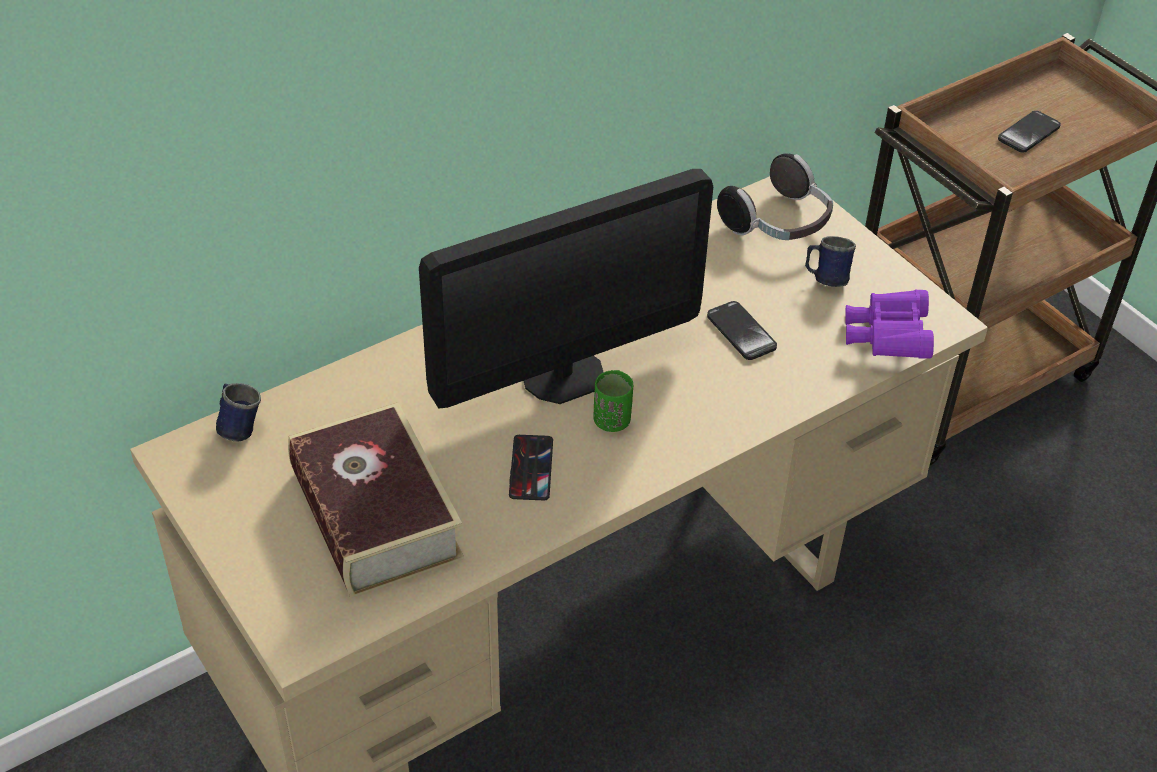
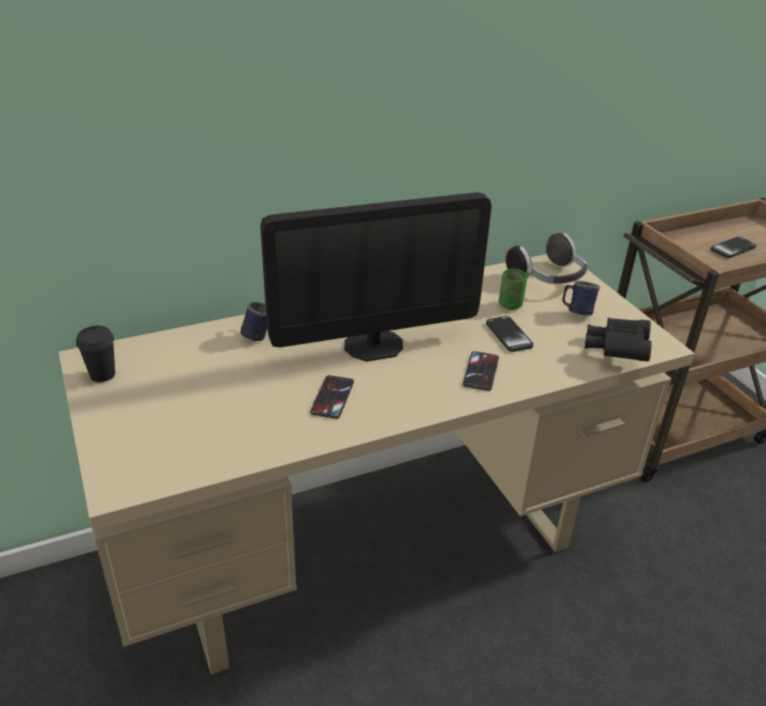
camera: 10 degrees right, 10 degrees down
blue mug [216,383,261,442] -> blue mug moved to [240,301,267,341]
book [288,403,464,598] -> none
green cup [593,370,633,432] -> green cup moved to [499,269,527,310]
purple binoculars [845,290,934,359] -> black binoculars [585,318,652,361]
none -> black cup [76,326,115,382]
none -> phone [463,351,499,391]

